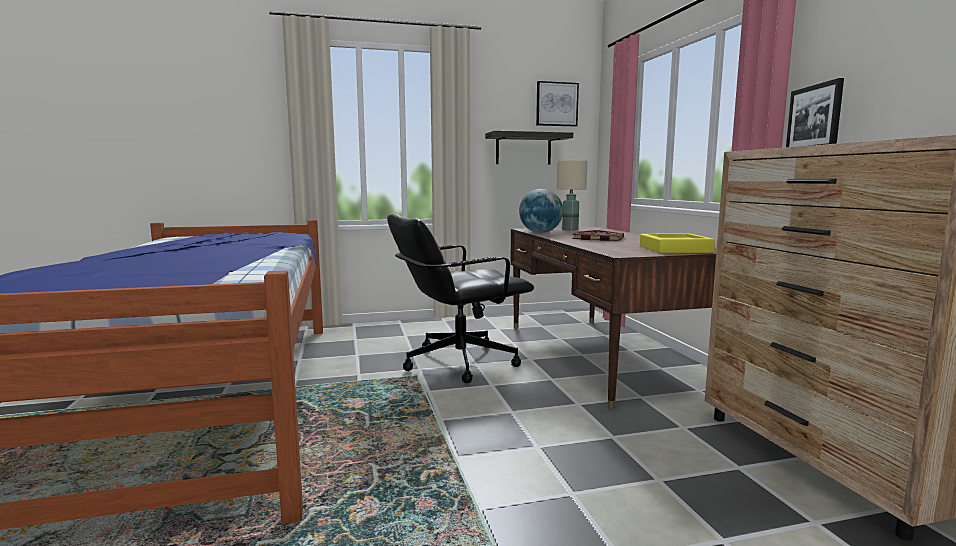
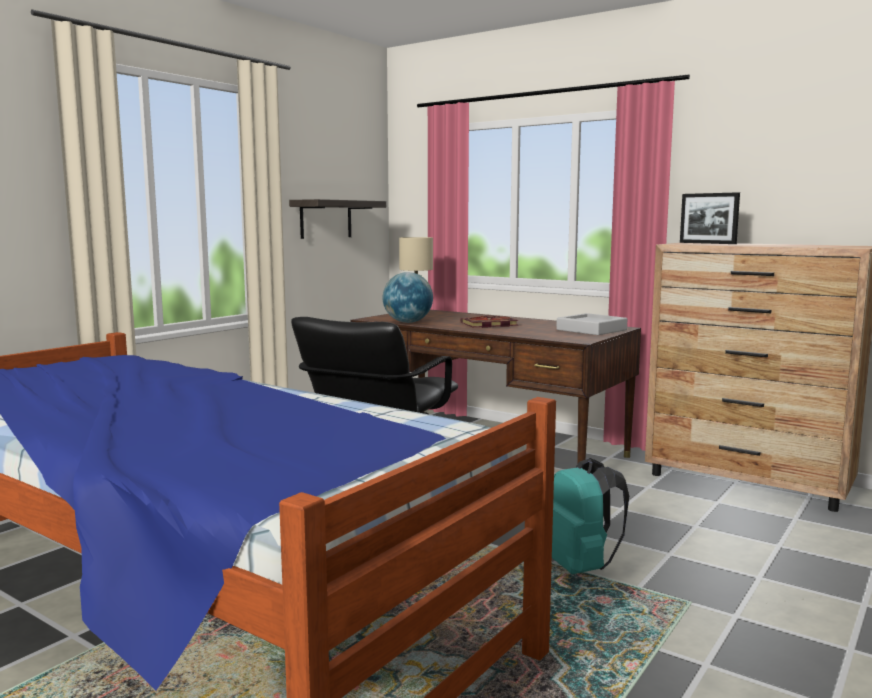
camera: 40 degrees left, 0 degrees up
picture [536,81,579,127] -> none
yellow tray [640,233,715,253] -> grey tray [556,313,627,335]
none -> turquoise backpack [552,458,629,574]

